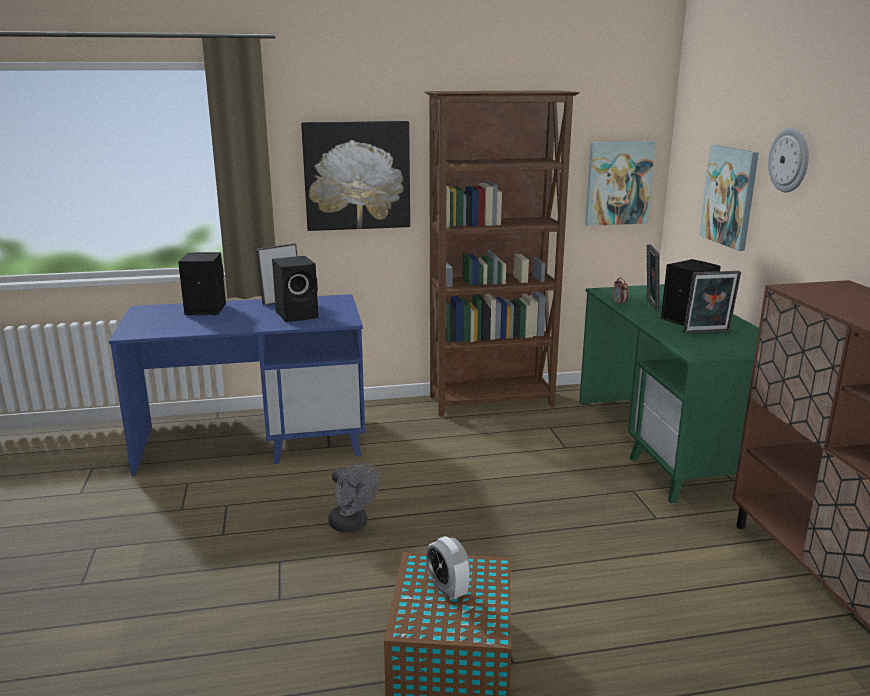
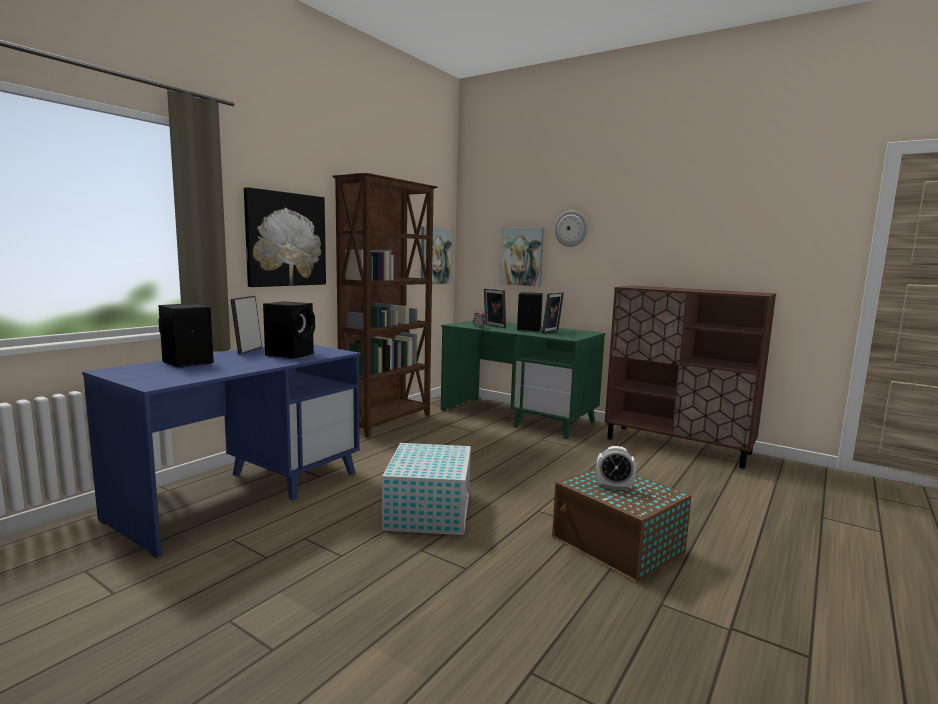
camera: 45 degrees left, 10 degrees down
grey fan [329,462,379,532] -> white storage box [382,443,471,535]

